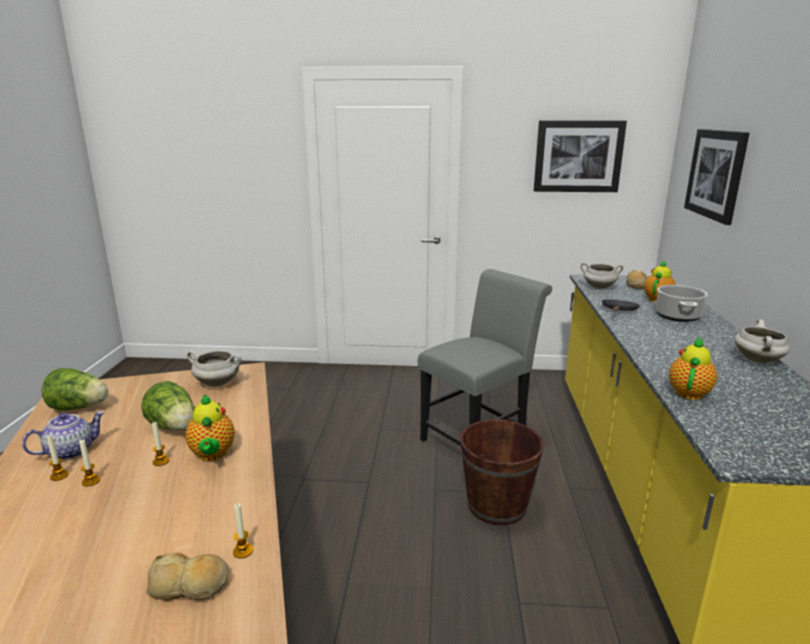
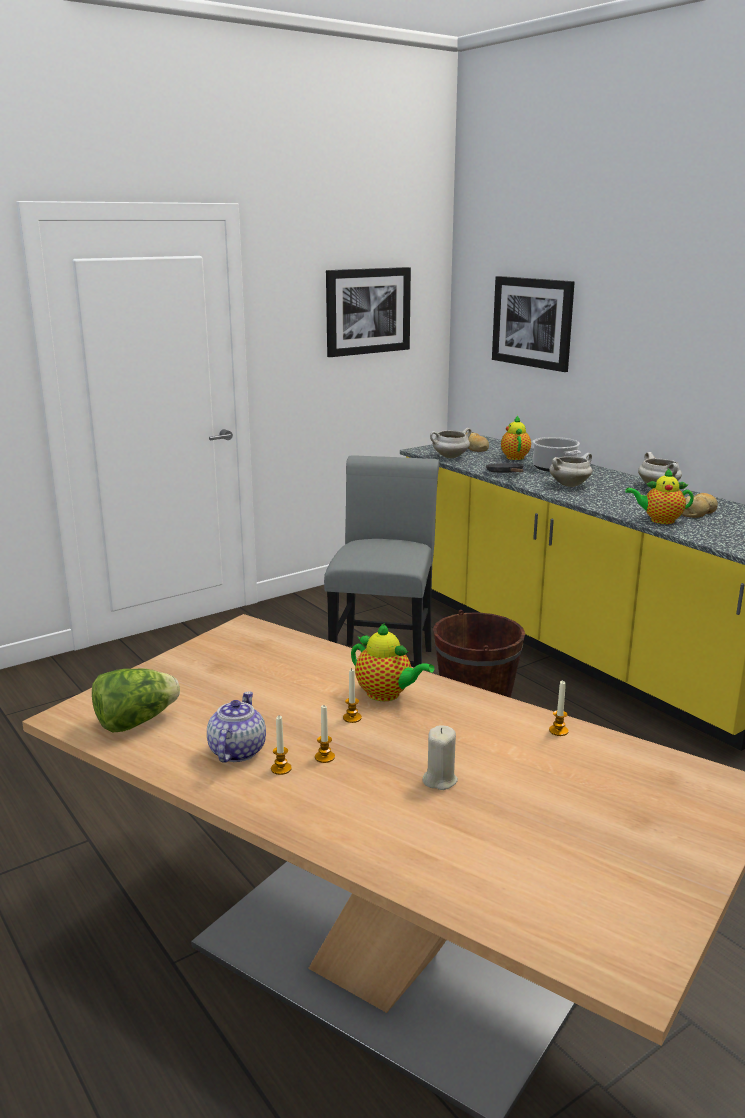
camera: 40 degrees left, 0 degrees up
lettuce [141,381,194,431] -> none
bread [146,552,229,601] -> bread moved to [682,493,718,518]
white cooking pot [187,350,242,387] -> white cooking pot moved to [549,453,592,487]
teapot [669,337,717,400] -> teapot turned 75 degrees counterclockwise [625,468,694,524]
none -> beige candle [423,726,458,790]

